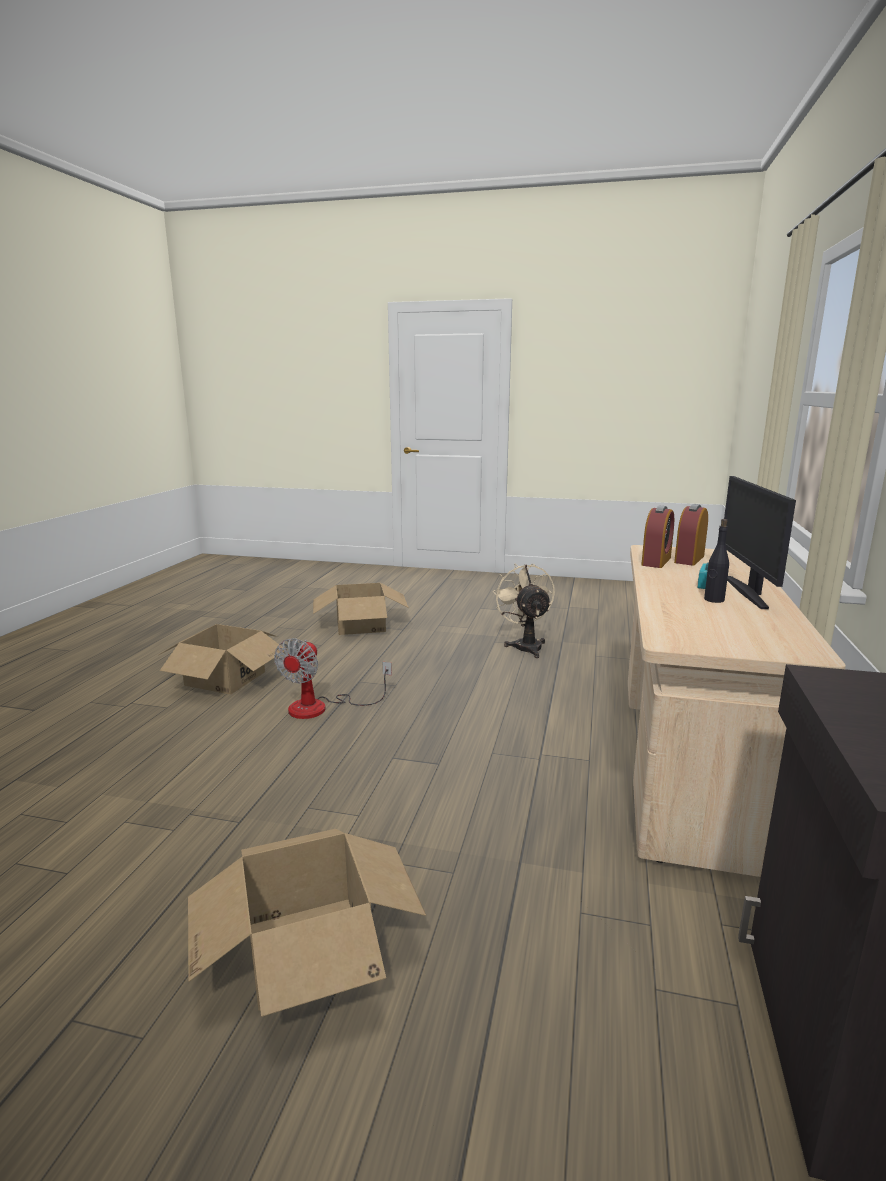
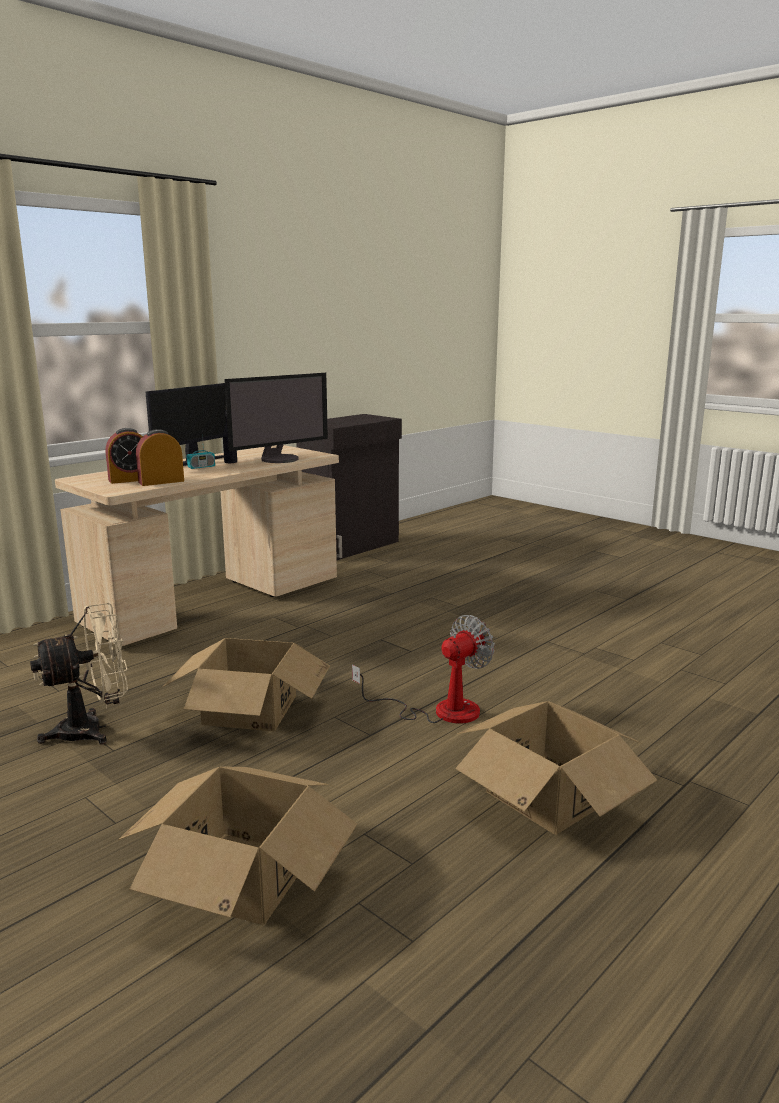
camera: 150 degrees left, 0 degrees up
cardboard box [188,829,426,1017] -> cardboard box moved to [163,638,330,731]
beige fan [493,563,555,658] -> beige fan turned 135 degrees counterclockwise [30,603,128,745]
none -> monitor [225,373,328,463]

